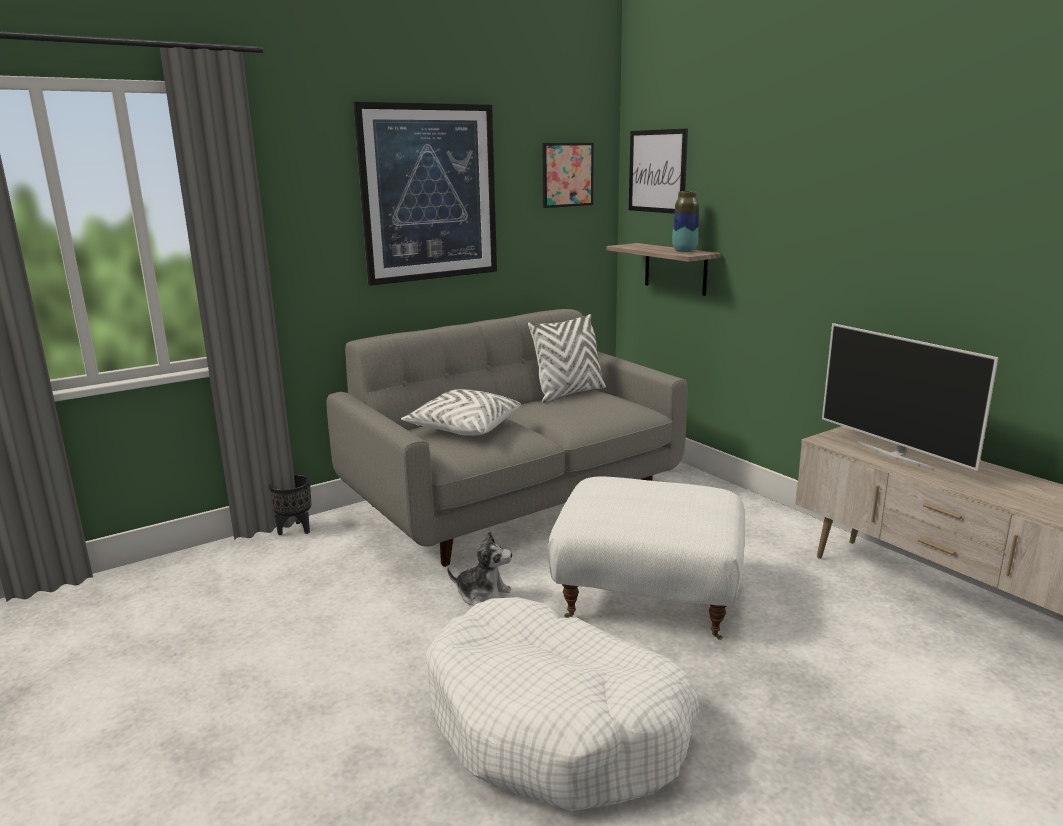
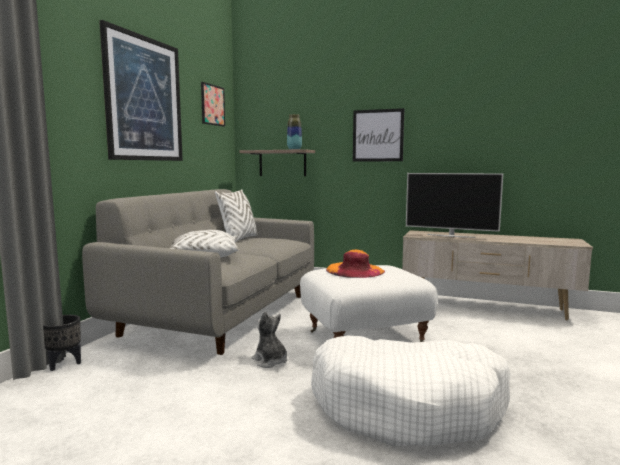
camera: 35 degrees left, 10 degrees down
plush toy [447,531,512,606] -> plush toy turned 105 degrees counterclockwise [252,311,287,368]
picture [629,128,688,214] -> picture moved to [353,108,405,161]
none -> orange hat [326,250,385,278]

